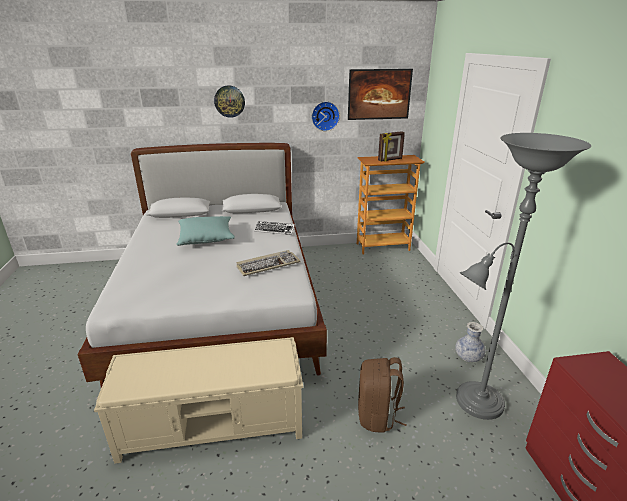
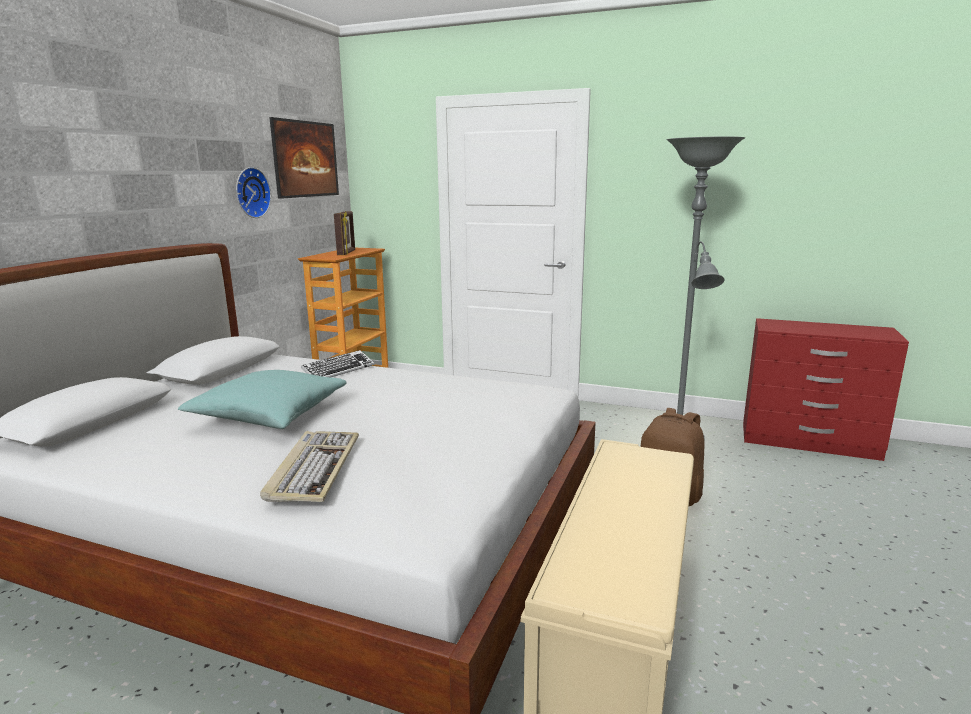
camera: 60 degrees left, 10 degrees down
wall clock [214,86,245,118] -> none
keyboard [236,250,301,276] -> keyboard moved to [260,431,359,502]
vase [455,322,485,362] -> none

